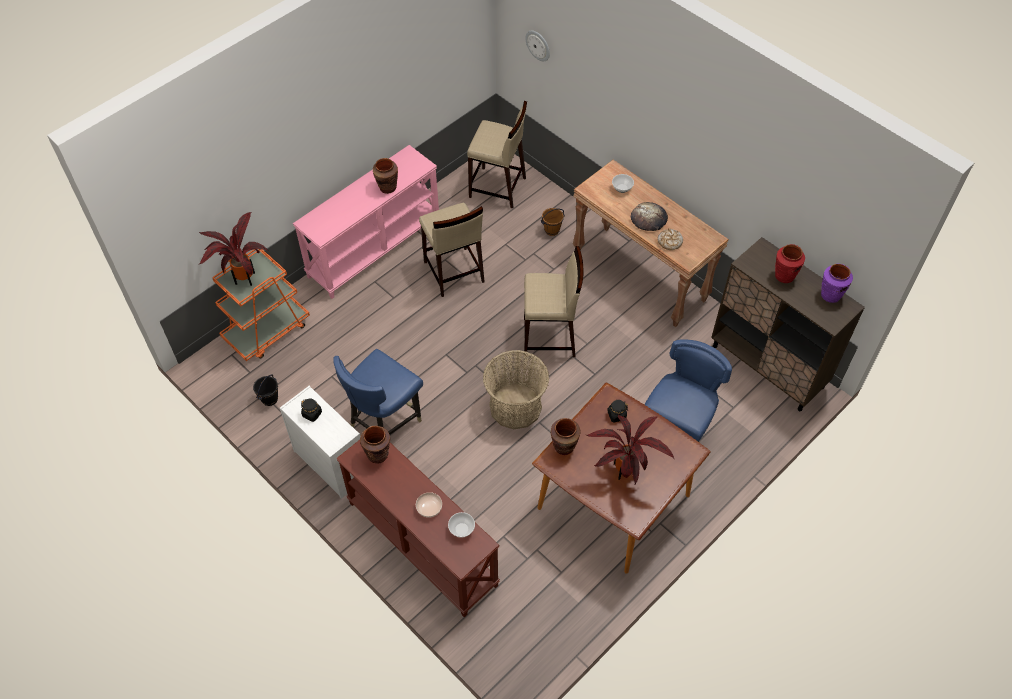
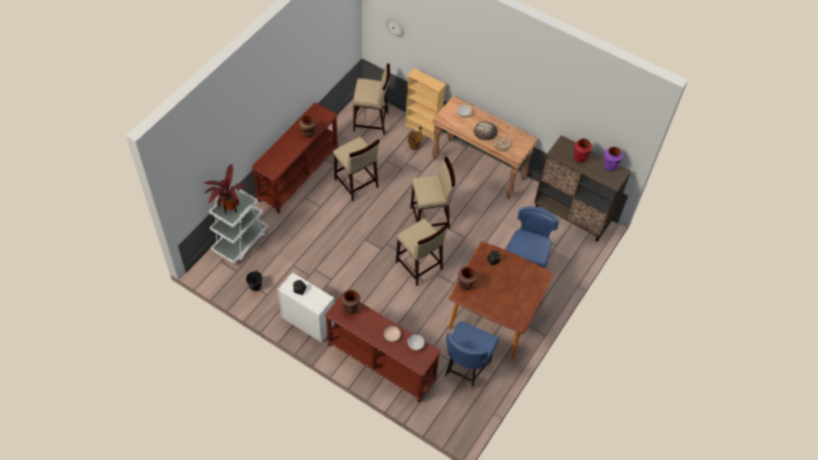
camera: 15 degrees left, 0 degrees up
orange cart [212,249,310,361] -> white cart [209,189,268,264]
pink console table [293,145,439,299] -> brown console table [252,103,339,214]
blue chair [333,349,423,435] -> blue chair moved to [444,321,499,390]
basket [483,350,549,429] -> beige stool [396,219,448,286]
potted plant [587,415,674,486] -> none
none -> beige bookcase [405,68,446,140]

